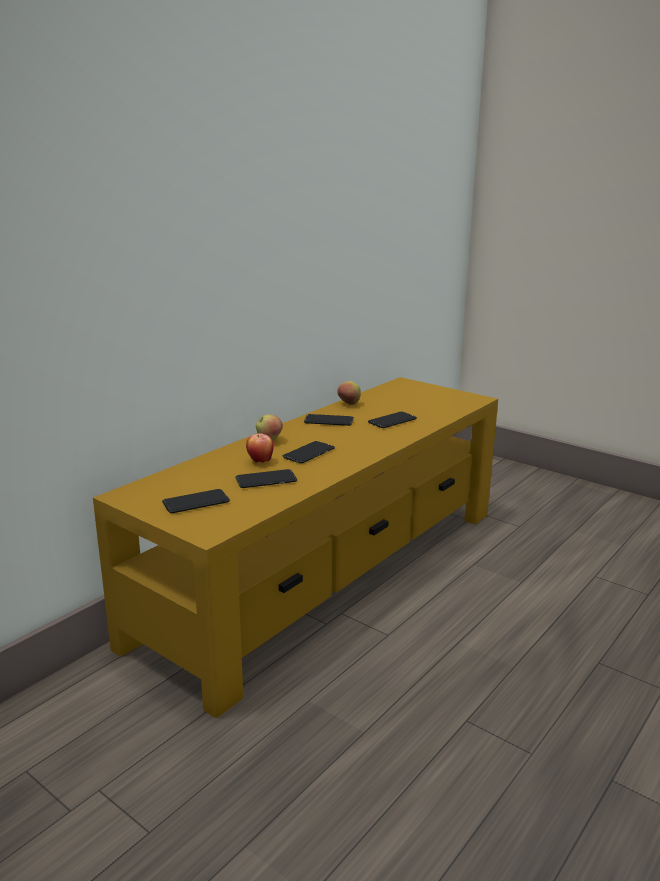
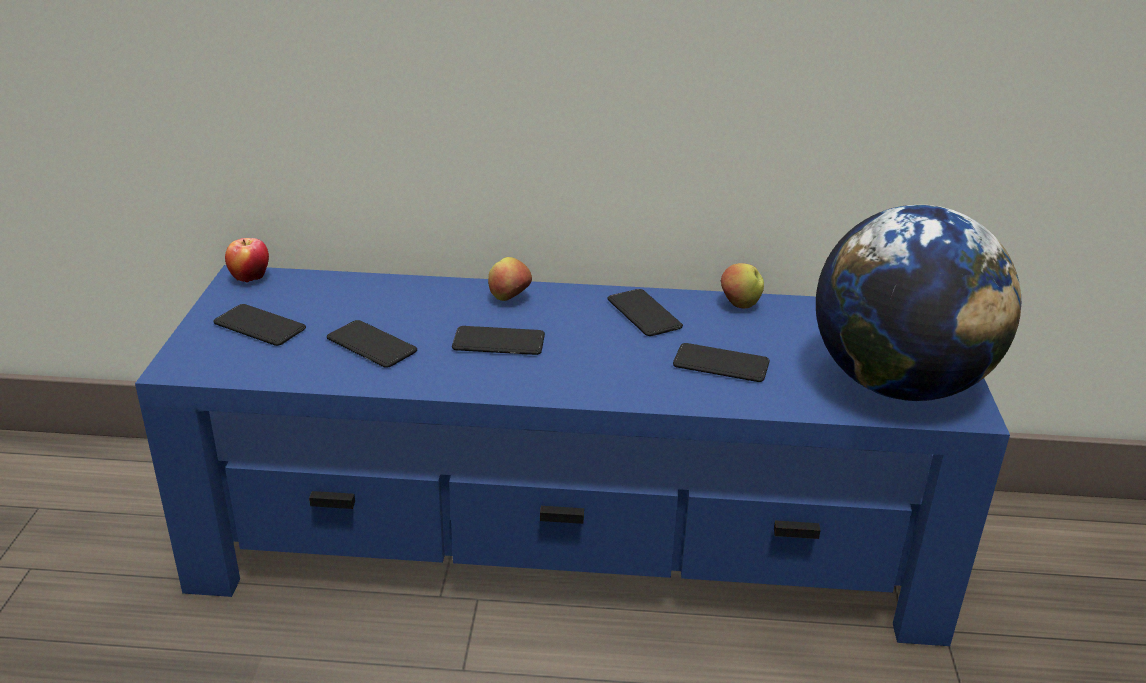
camera: 55 degrees right, 10 degrees up
yellow tv stand [93,377,498,719] -> blue tv stand [135,265,1010,646]
apple [246,433,273,463] -> apple moved to [225,238,269,282]
none -> globe [816,205,1021,401]

